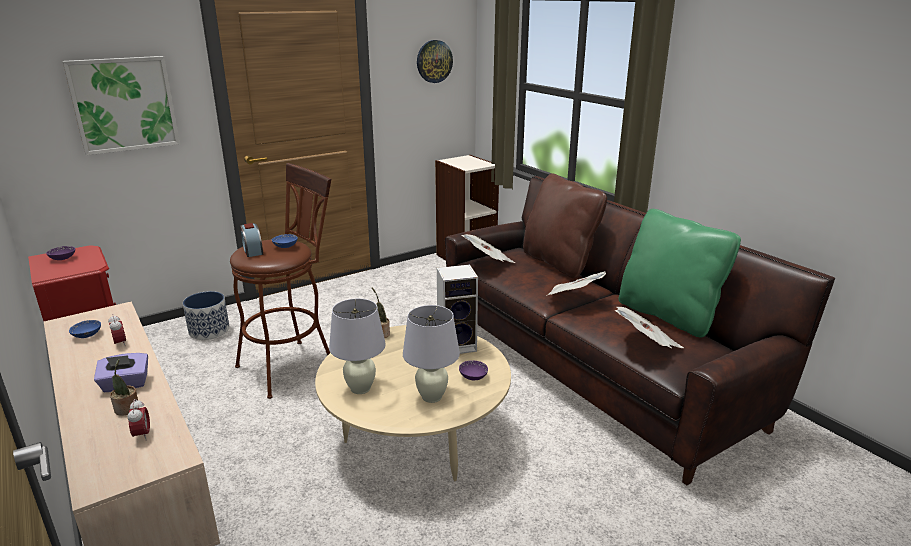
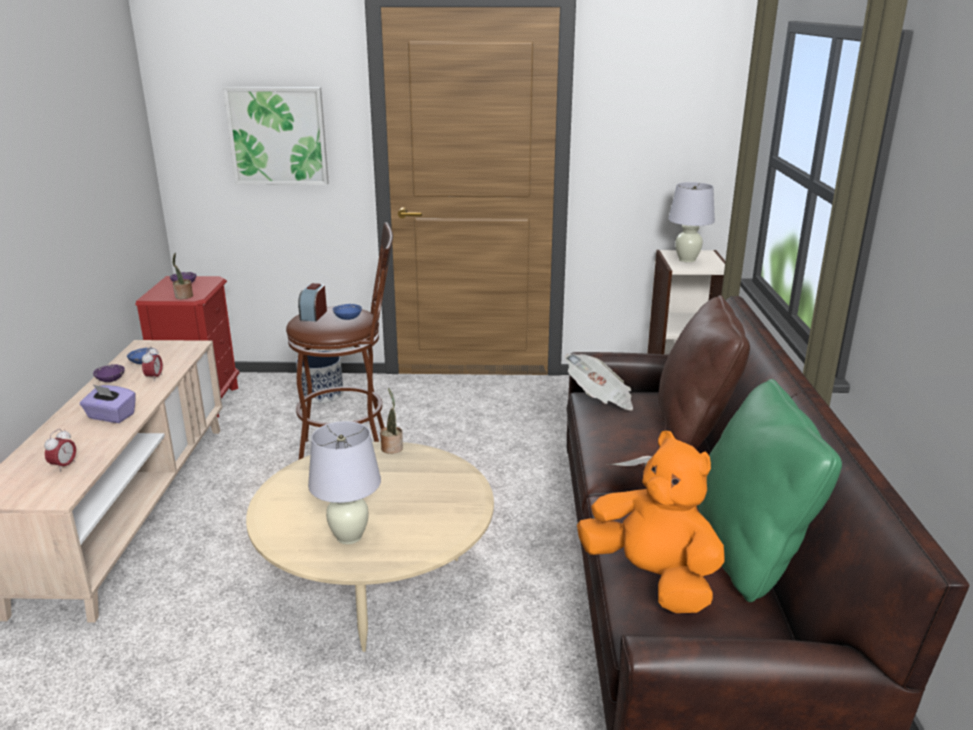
camera: 35 degrees right, 0 degrees up
potted plant [110,359,138,416] -> potted plant moved to [172,253,193,299]
white table lamp [329,299,386,394] -> white table lamp moved to [668,182,715,262]
wall clock [417,40,453,83] -> none
speaker [437,265,478,354] -> none
purple bowl [459,360,488,380] -> purple bowl moved to [93,364,125,382]
newspaper [615,307,684,348] -> orange plush toy [577,431,725,613]

